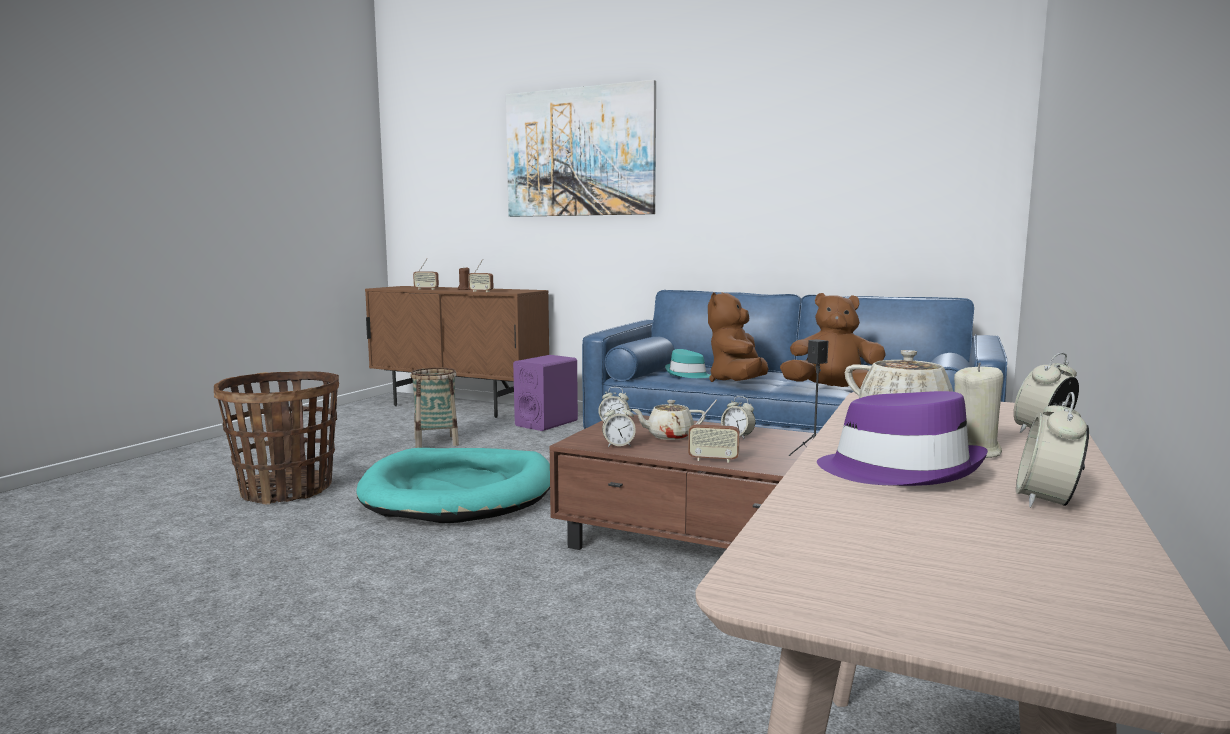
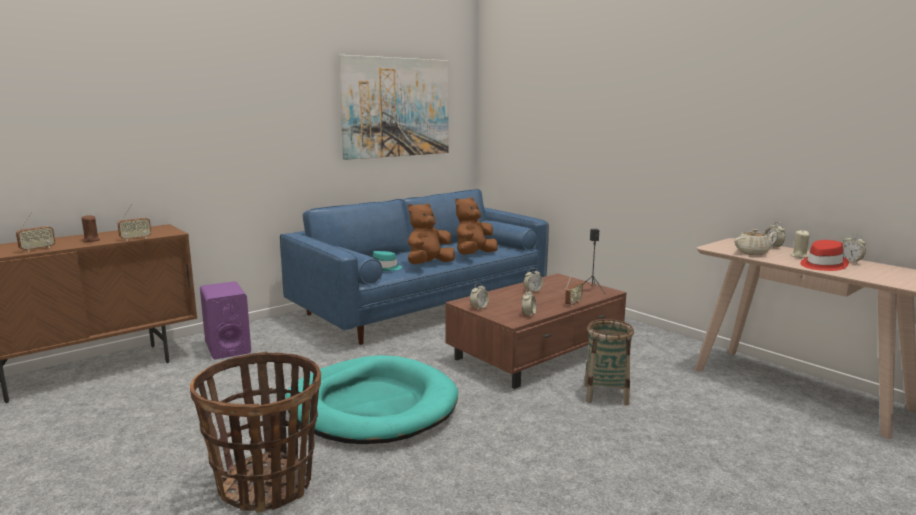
camera: 65 degrees left, 5 degrees up
basket [410,368,459,448] -> basket moved to [584,319,634,406]
picture [506,80,656,217] -> picture moved to [338,55,449,160]
beige teapot [631,400,706,440] -> none
brown plush toy [708,292,769,382] -> brown plush toy turned 90 degrees clockwise [408,203,455,264]
purple hat [817,391,988,486] -> red hat [800,240,849,271]

